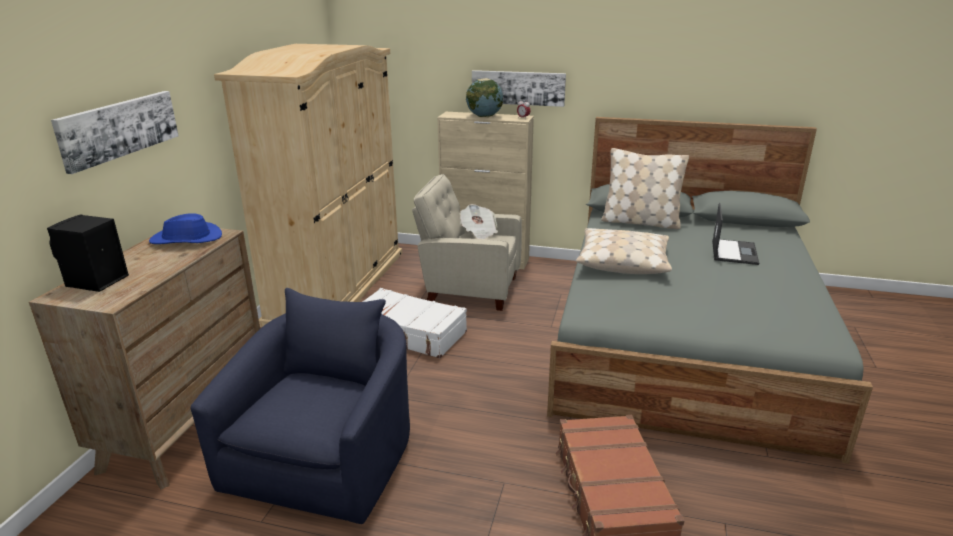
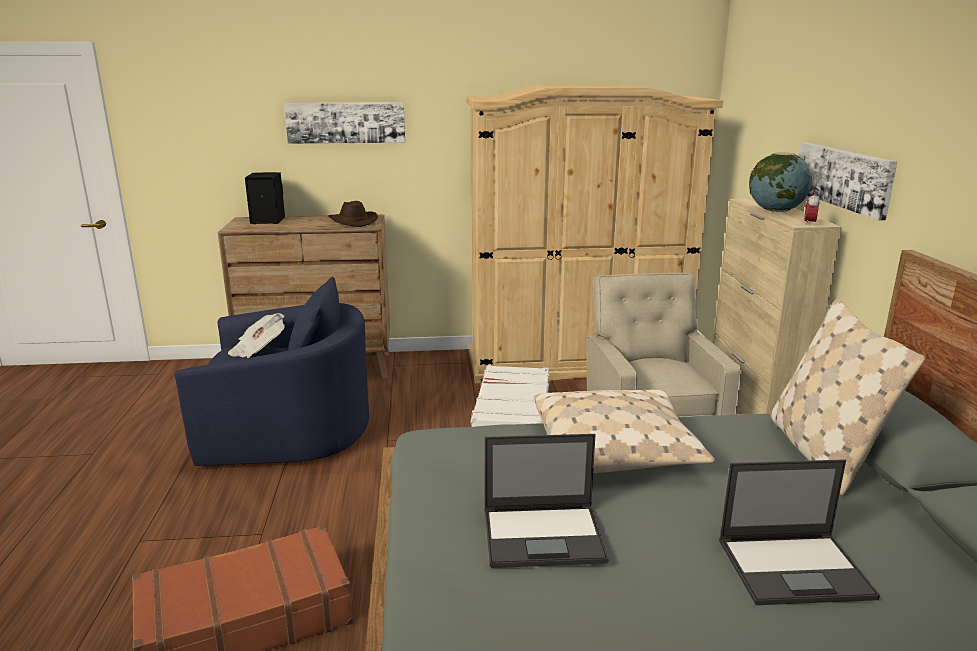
camera: 70 degrees right, 5 degrees down
blue hat [149,213,222,244] -> brown hat [328,201,378,227]
newspaper [460,204,498,239] -> newspaper moved to [228,313,285,358]
none -> laptop [485,434,609,568]

